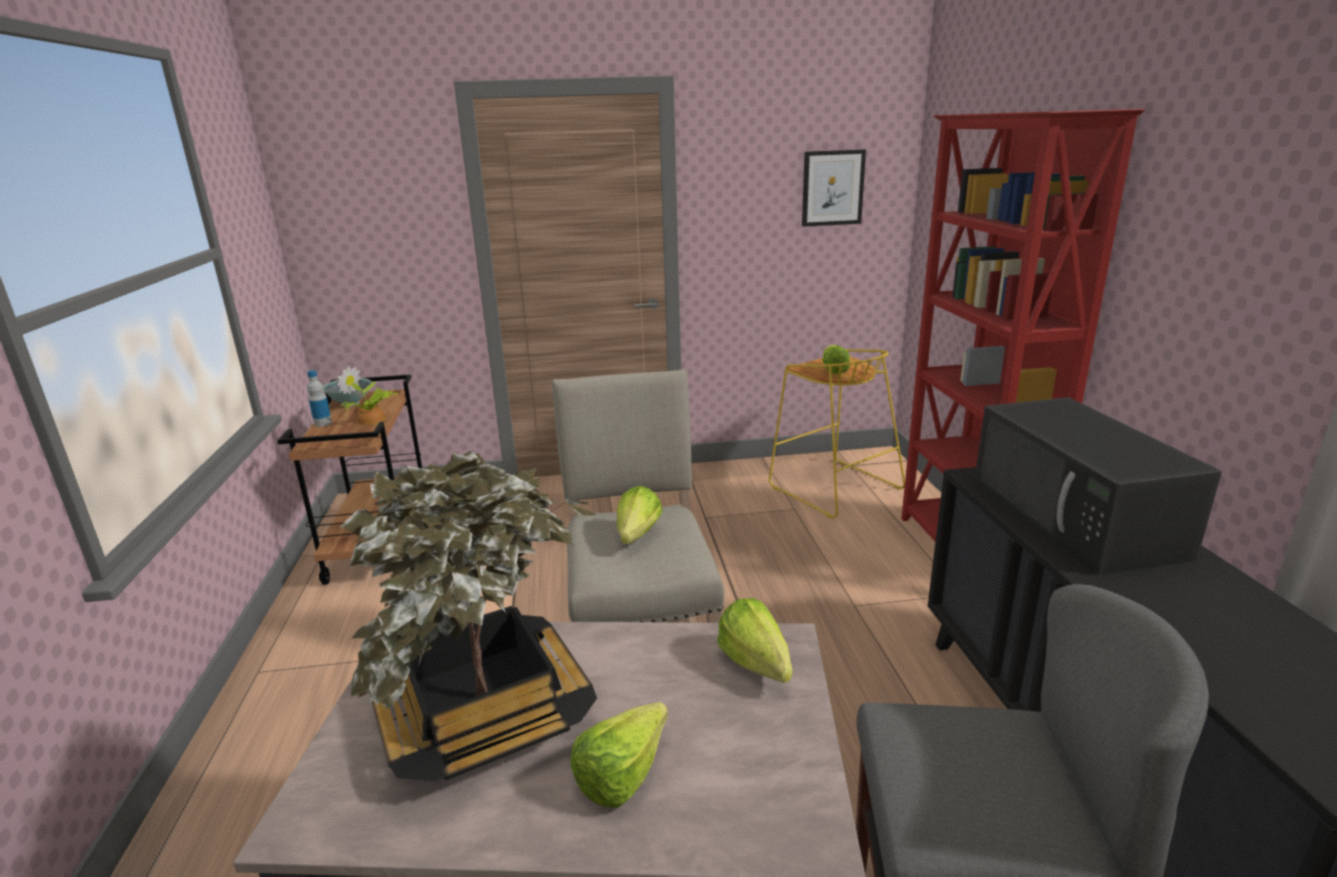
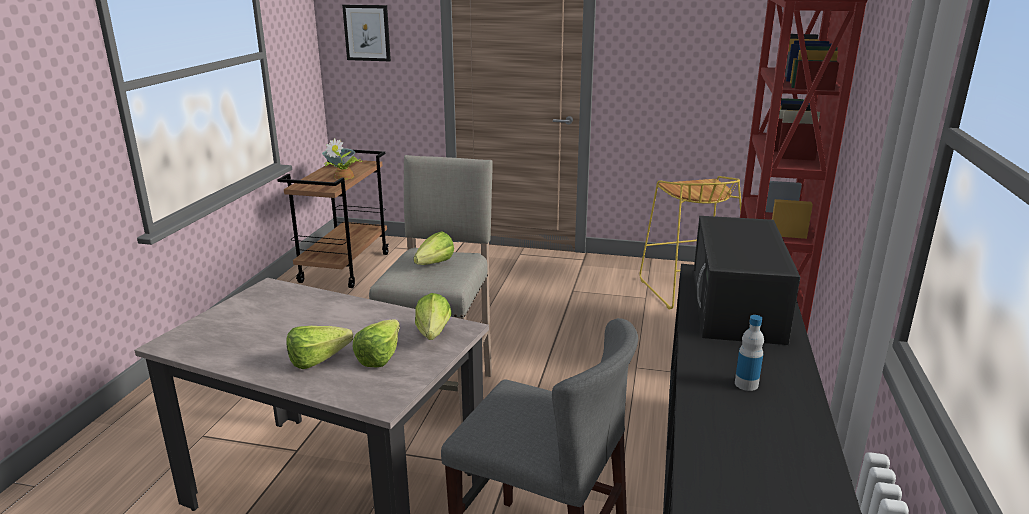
camera: 20 degrees right, 0 degrees up
bottle [307,370,332,427] -> bottle moved to [735,315,764,391]
potted plant [340,451,597,781] -> none
picture [802,149,866,227] -> picture moved to [342,5,391,61]
lettuce [822,345,850,374] -> lettuce moved to [353,319,400,367]

